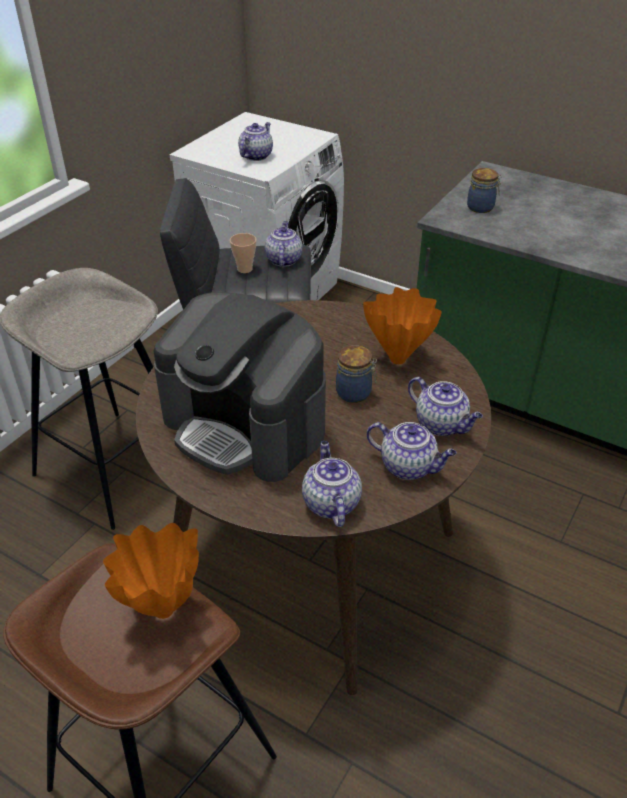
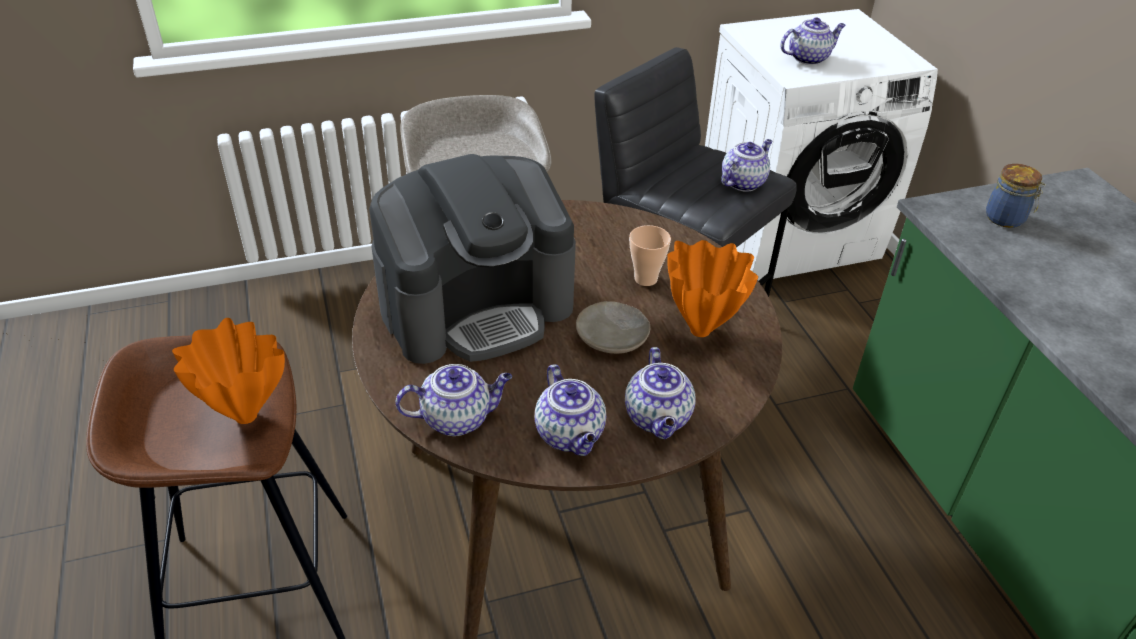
camera: 40 degrees right, 0 degrees up
coffee machine [153,292,326,482] -> coffee machine turned 105 degrees counterclockwise [369,154,576,364]
cup [230,233,256,273] -> cup moved to [629,225,671,286]
teapot [302,441,362,527] -> teapot turned 45 degrees clockwise [395,364,512,436]
jar [336,345,377,403] -> beige plate [576,301,650,354]

